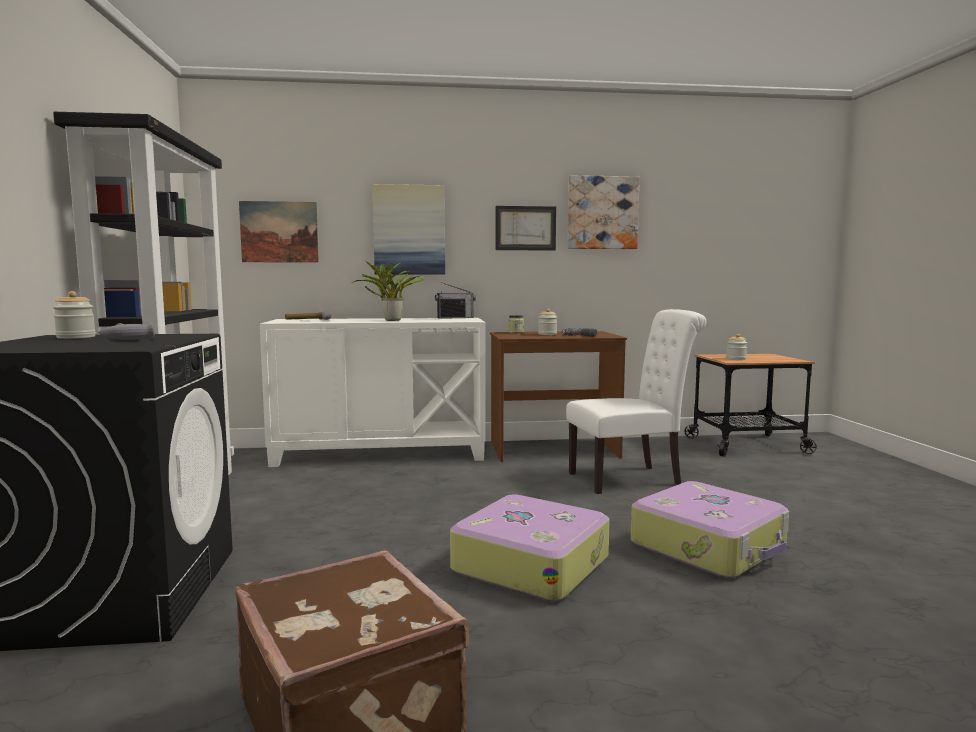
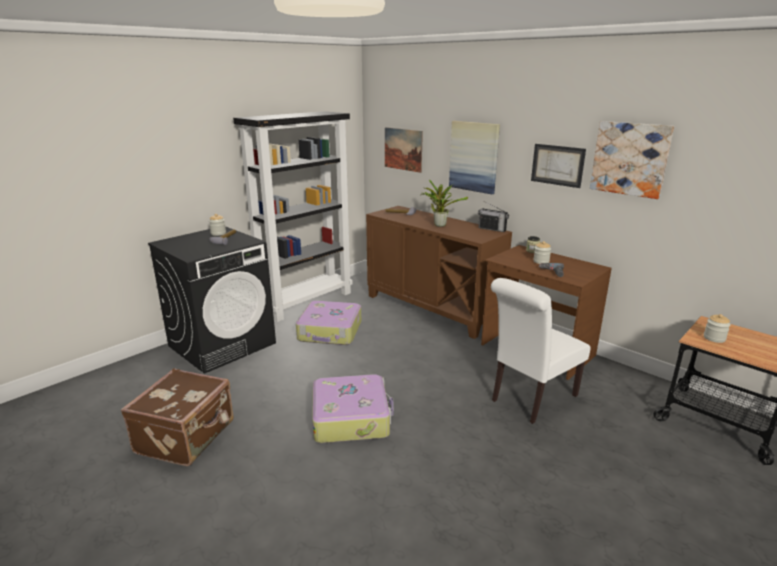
camera: 50 degrees right, 15 degrees up
white cabinet [260,318,486,467] -> brown cabinet [366,206,512,339]
white chair [566,309,706,494] -> white chair turned 105 degrees clockwise [491,278,591,424]
suitcase [631,481,789,578] -> suitcase moved to [296,301,361,345]

